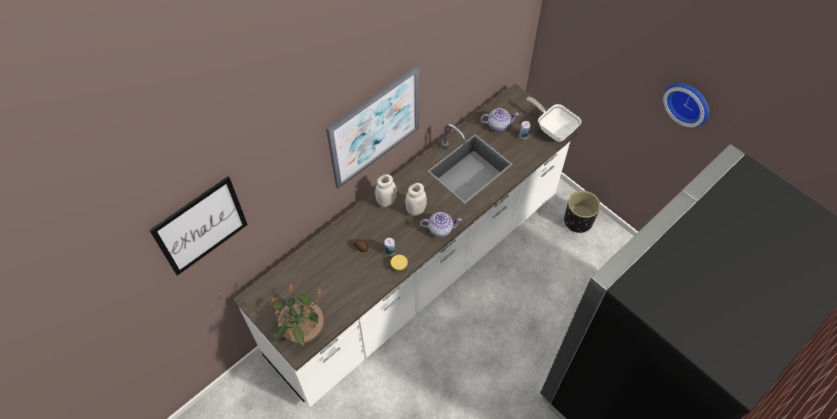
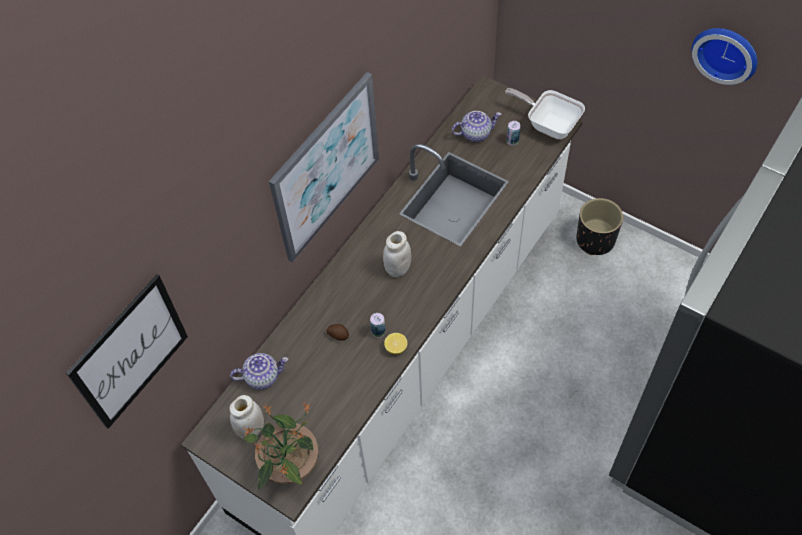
camera: 10 degrees left, 0 degrees up
white jar [375,174,397,207] -> white jar moved to [229,395,264,439]
teapot [420,212,462,237] -> teapot moved to [230,353,288,390]

